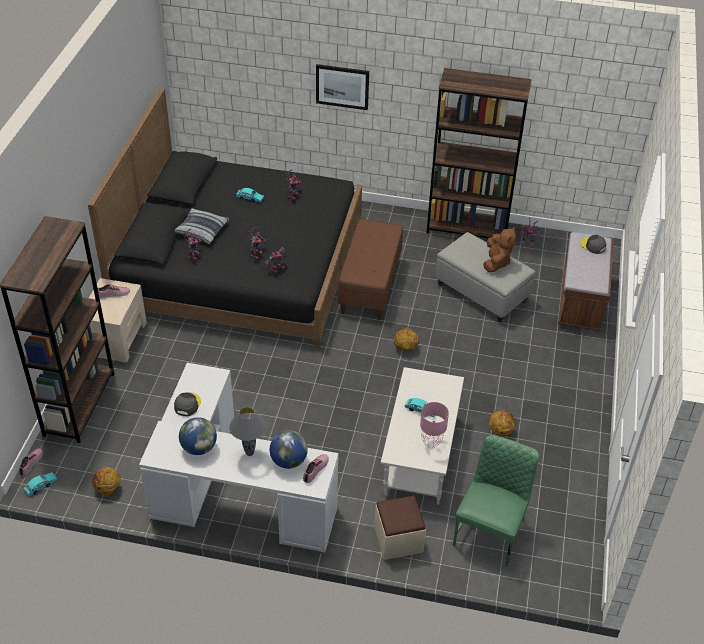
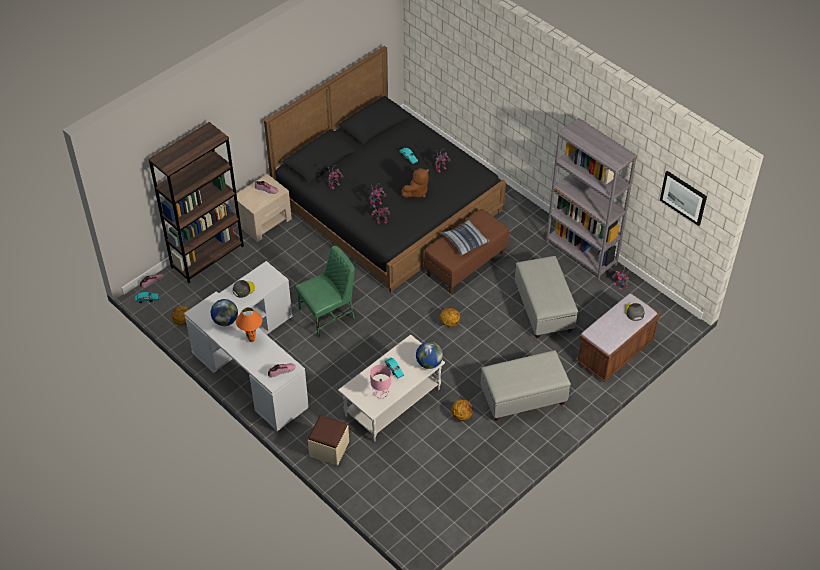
camera: 35 degrees right, 5 degrees up
pillow [175,208,229,244] -> pillow moved to [441,219,490,256]
grey table lamp [229,407,266,456] -> orange table lamp [236,307,262,342]
globe [270,430,308,469] -> globe moved to [416,342,443,369]
picture [316,64,369,110] -> picture moved to [660,171,707,226]
brown bookcase [427,68,532,238] -> grey bookcase [546,118,637,280]
green chair [453,435,539,567] -> green chair moved to [295,246,355,337]
brown plush toy [483,227,516,273] -> brown plush toy moved to [401,168,429,198]
none -> grey ottoman [481,350,571,421]

